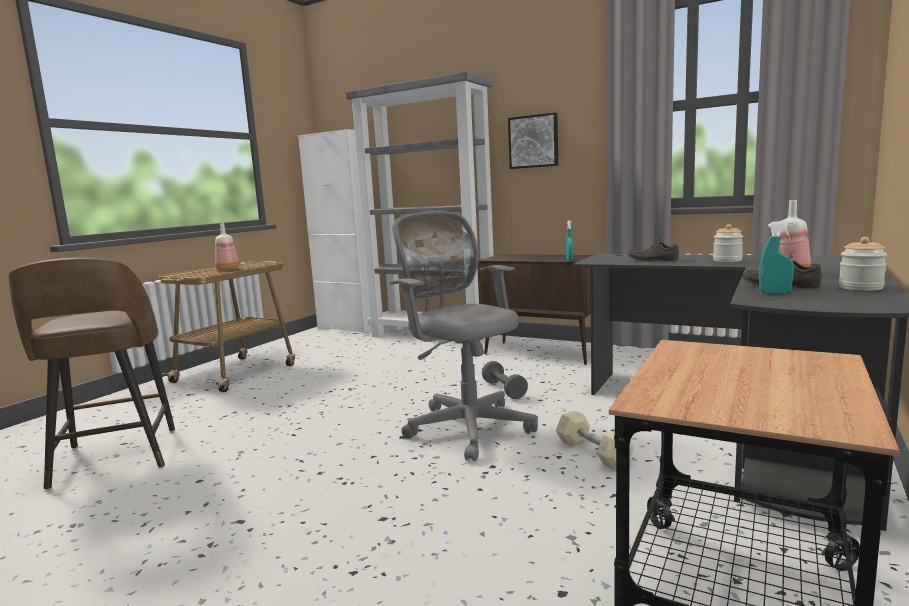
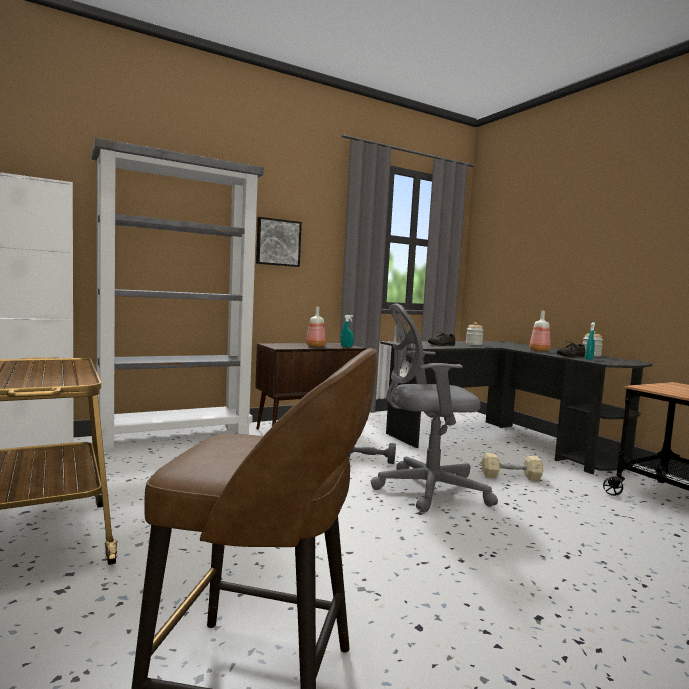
camera: 60 degrees left, 5 degrees down
bottle [215,223,239,271] -> bottle moved to [306,307,326,347]

